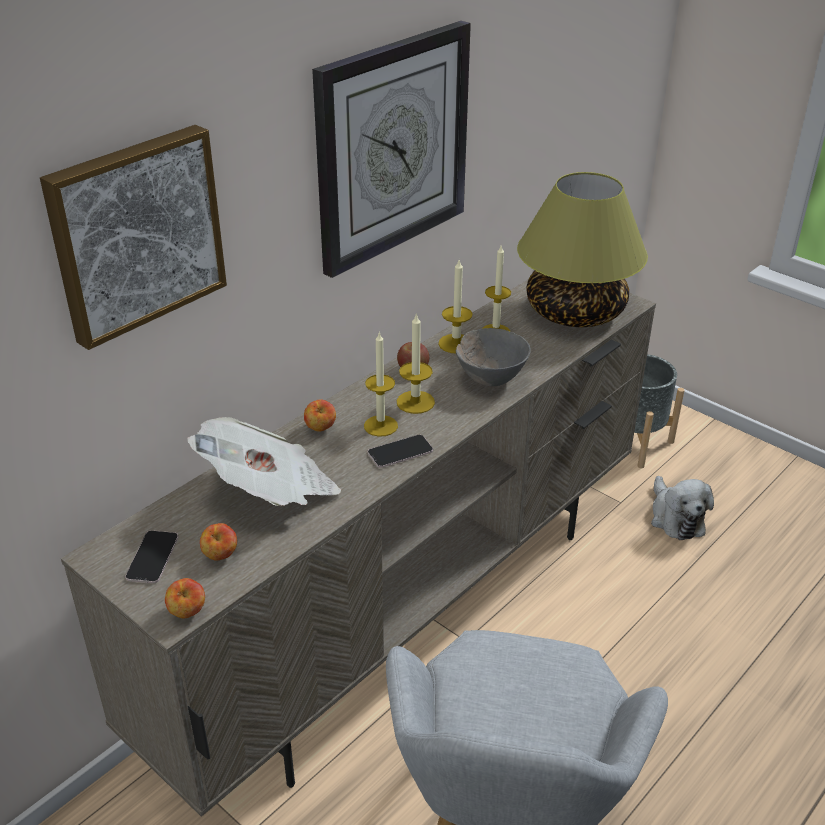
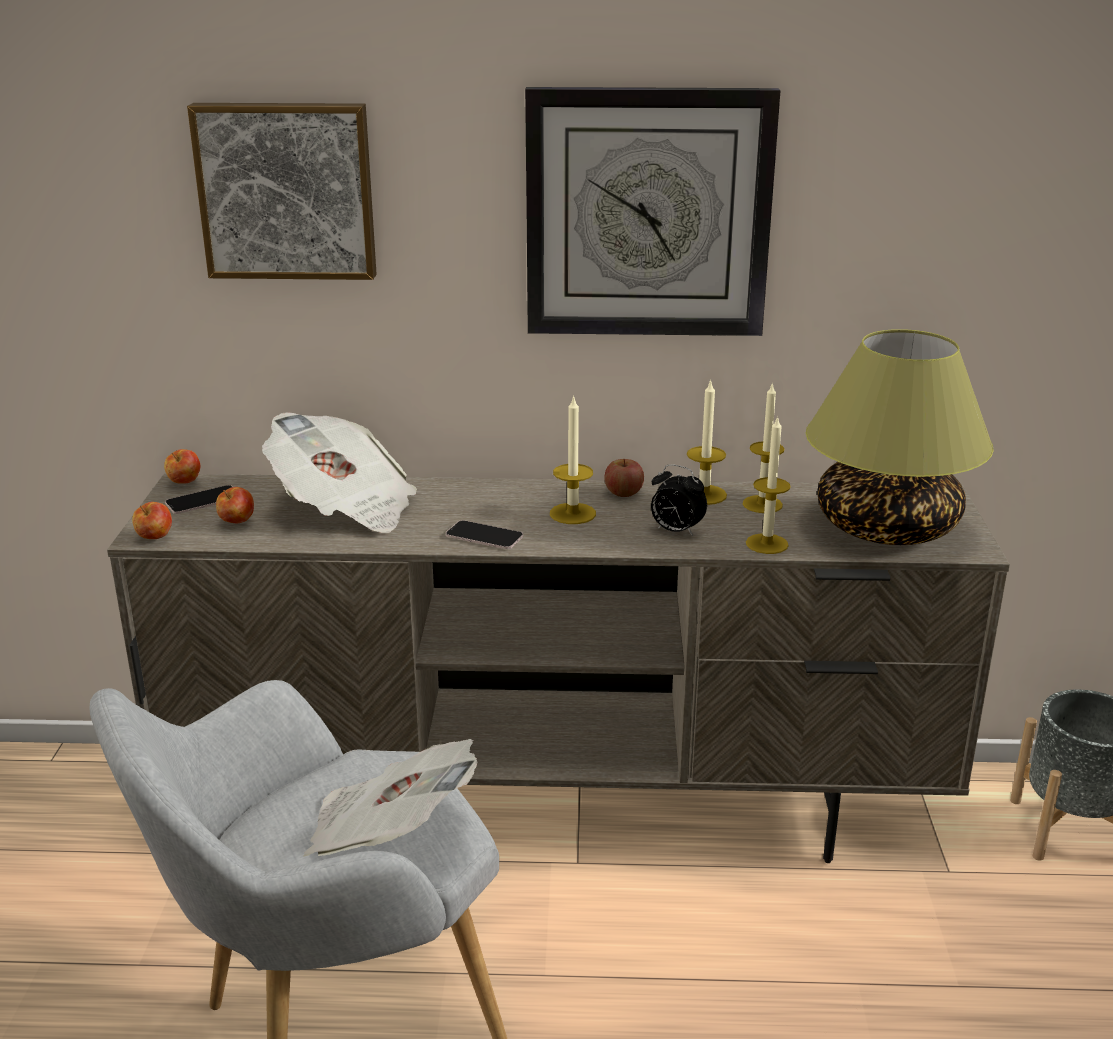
camera: 50 degrees right, 10 degrees down
apple [304,399,336,432] -> apple moved to [164,449,201,484]
candle [364,332,398,437] -> candle moved to [746,416,791,554]
grey bowl [455,328,531,386] -> alarm clock [651,464,707,536]
plush toy [651,476,714,540] -> none
none -> newspaper [304,739,477,856]

